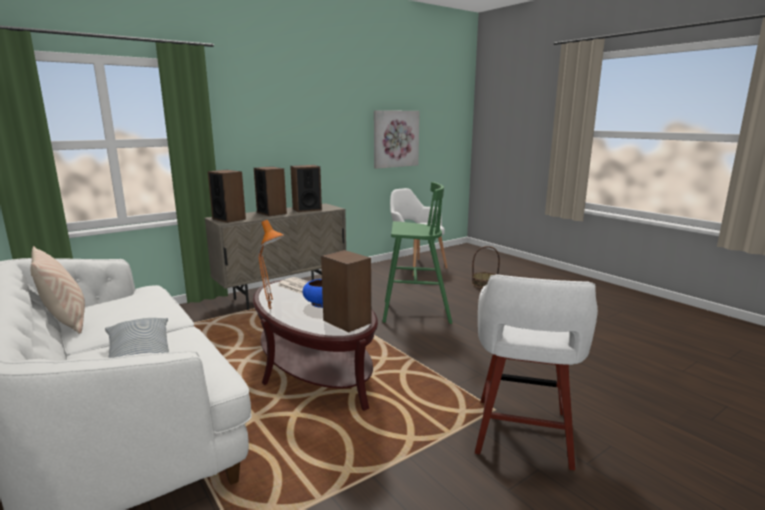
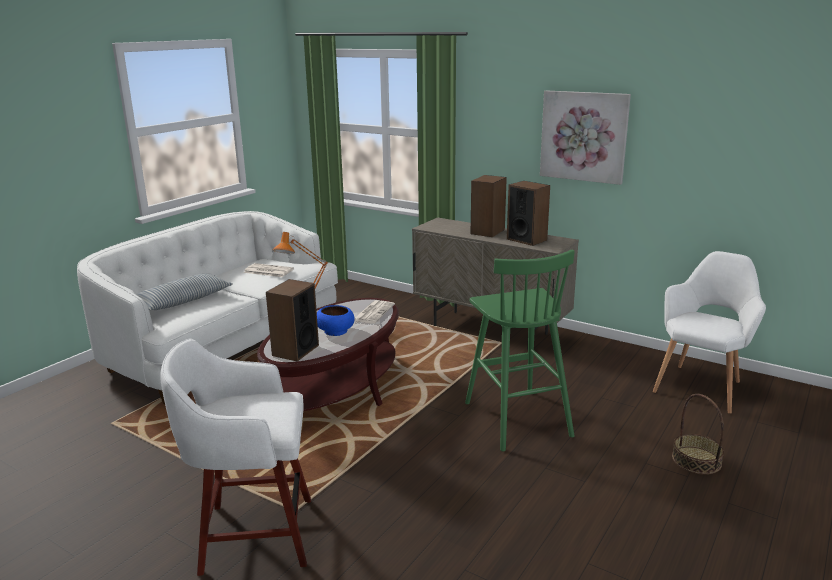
camera: 70 degrees right, 5 degrees up
beige pillow [30,246,85,334] -> none
speaker [208,170,246,223] -> none
picture [374,110,420,169] -> picture moved to [540,91,631,185]
none -> newspaper [244,263,294,277]

